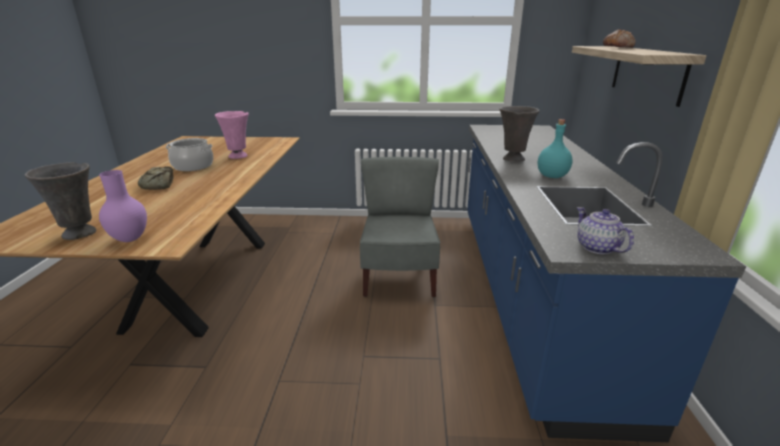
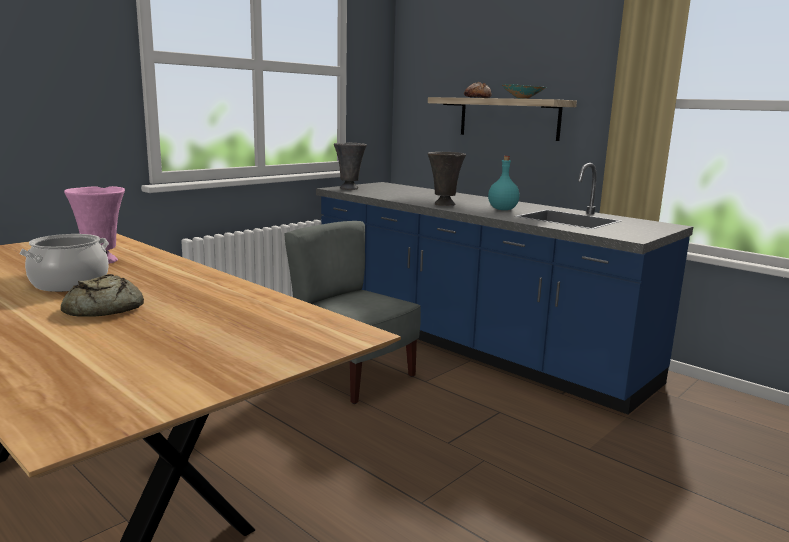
camera: 50 degrees left, 10 degrees down
grey vase [24,162,96,240] -> grey vase moved to [334,143,367,190]
purple vase [99,170,147,242] -> none
teapot [577,207,634,254] -> none
none -> turquoise bowl [502,84,547,99]

